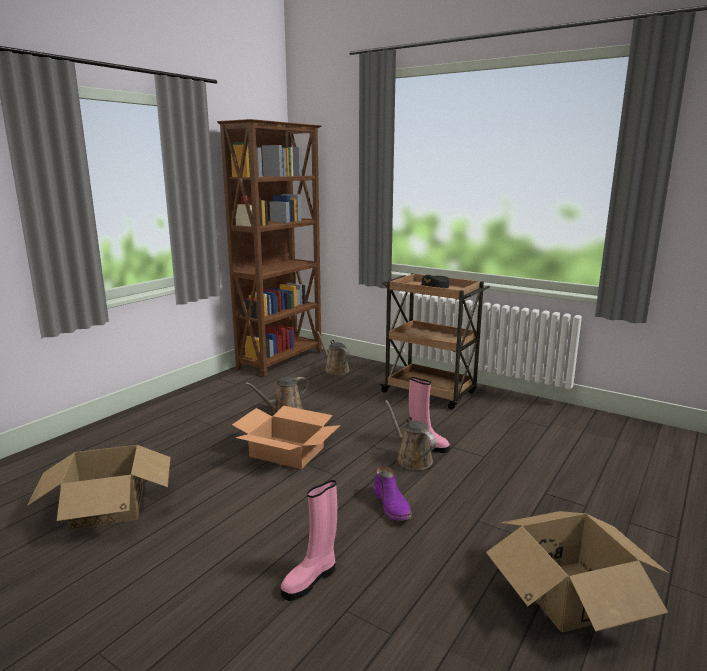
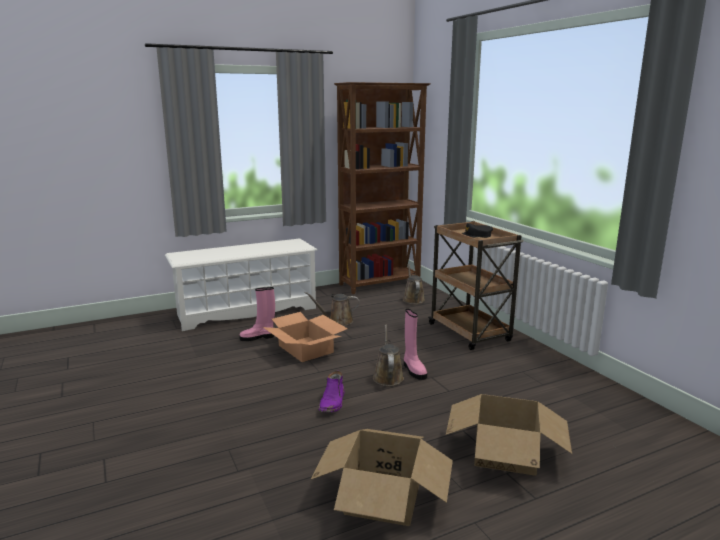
camera: 30 degrees right, 0 degrees up
cardboard box [27,445,171,530] -> cardboard box moved to [446,394,572,476]
pink boot [281,480,337,601] -> pink boot moved to [239,287,275,341]
none -> white shoe rack [165,238,317,331]

